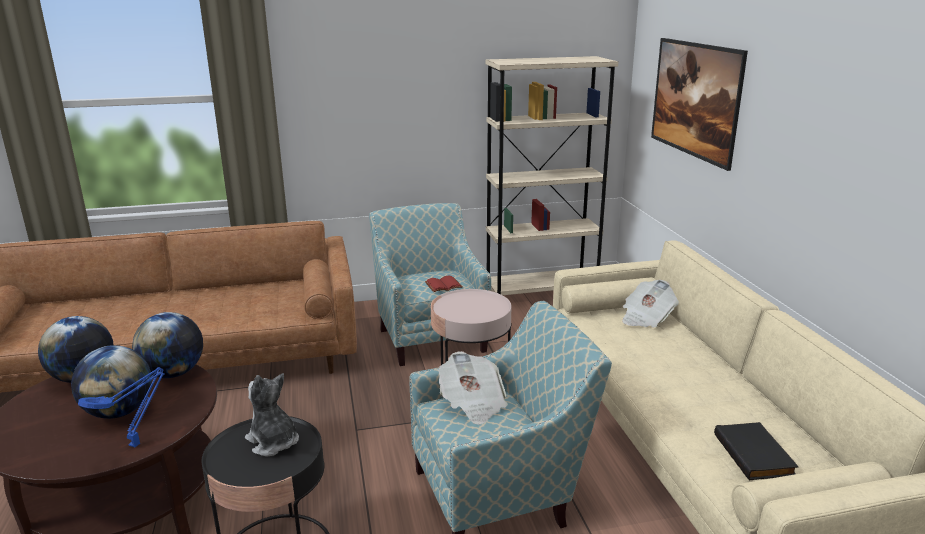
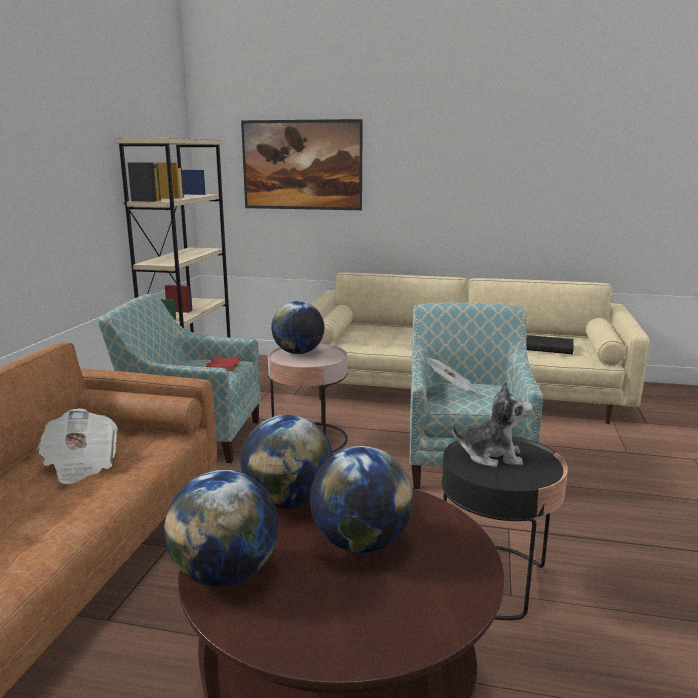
camera: 65 degrees left, 5 degrees down
blue table lamp [78,367,165,447] -> none
plush toy [245,373,299,456] -> plush toy turned 150 degrees counterclockwise [452,381,533,467]
newspaper [622,280,679,328] -> newspaper moved to [37,409,118,484]
none -> globe [271,301,325,354]

